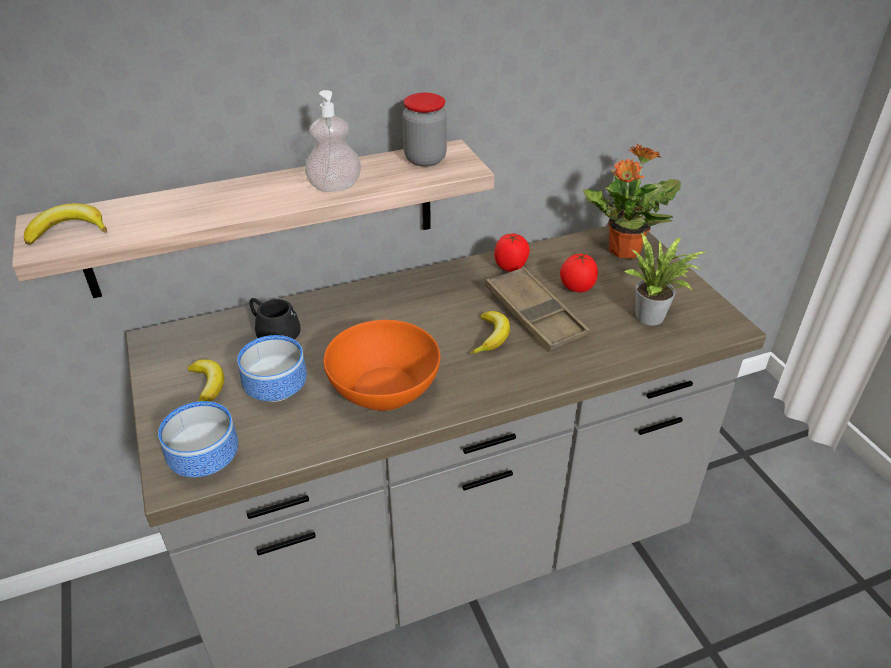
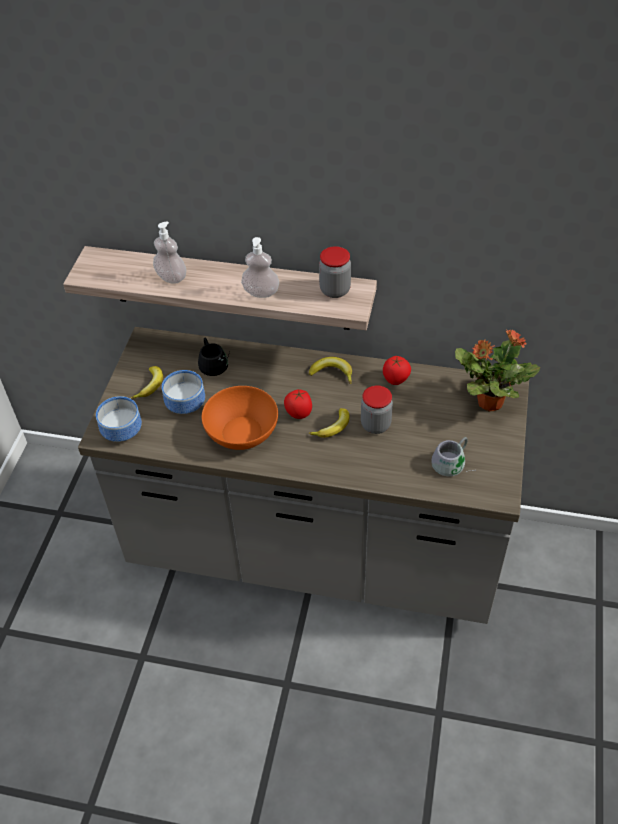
camera: 35 degrees right, 10 degrees up
banana [24,203,107,245] -> banana moved to [309,357,352,384]
brown tray [485,267,590,352] -> jar [361,385,393,434]
tomato [560,253,598,293] -> tomato moved to [284,390,312,419]
potted plant [624,232,707,325] -> grey mug [432,437,475,477]
none -> soap dispenser [153,222,186,284]

